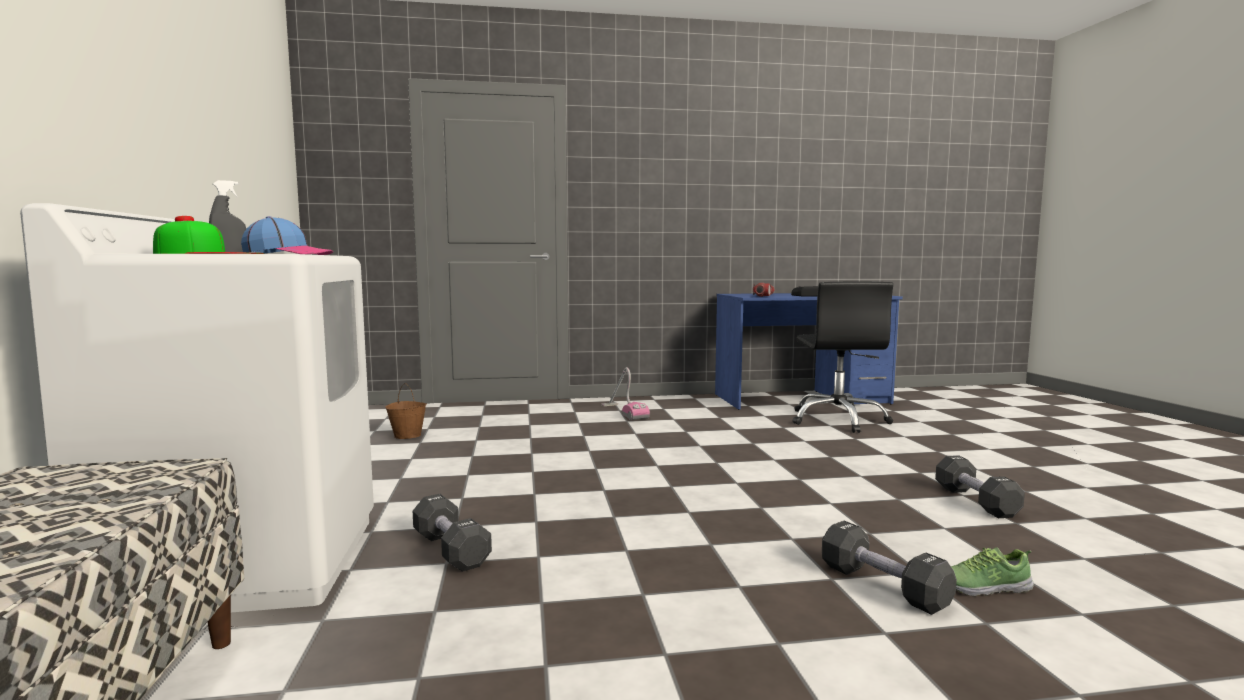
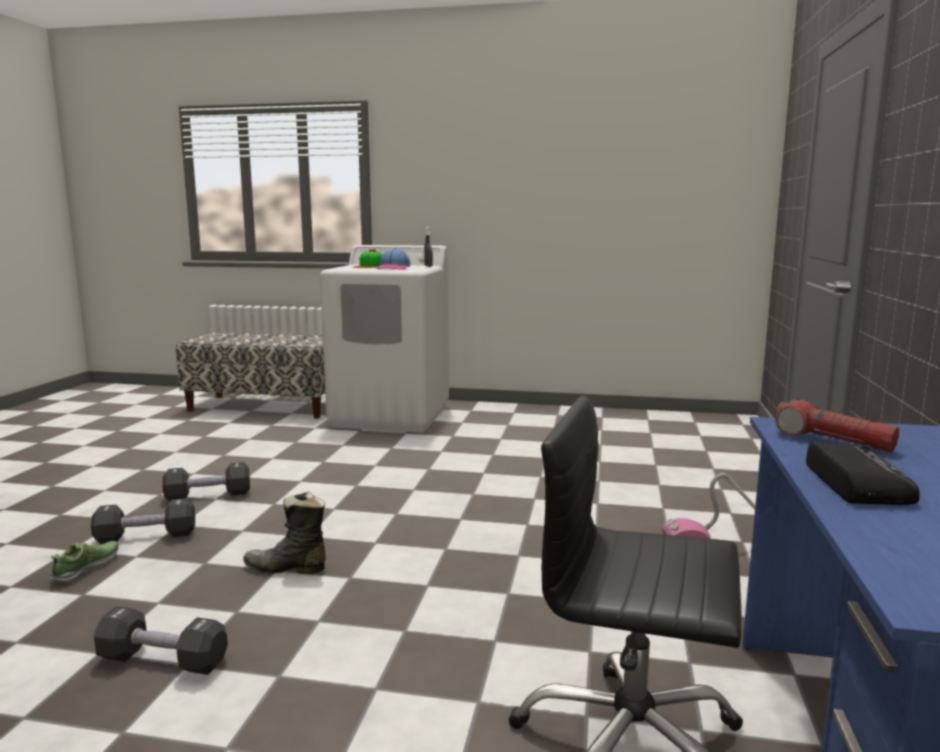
camera: 110 degrees right, 5 degrees up
brown bucket [385,383,427,439] -> none
black dumbbell [413,494,492,572] -> black dumbbell moved to [162,462,250,502]
none -> black boot [243,491,326,574]

